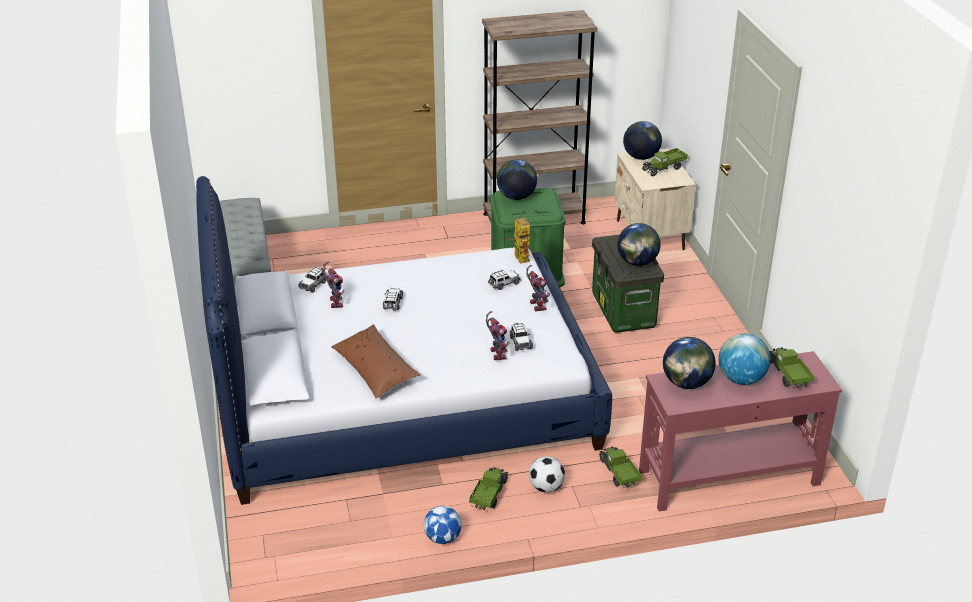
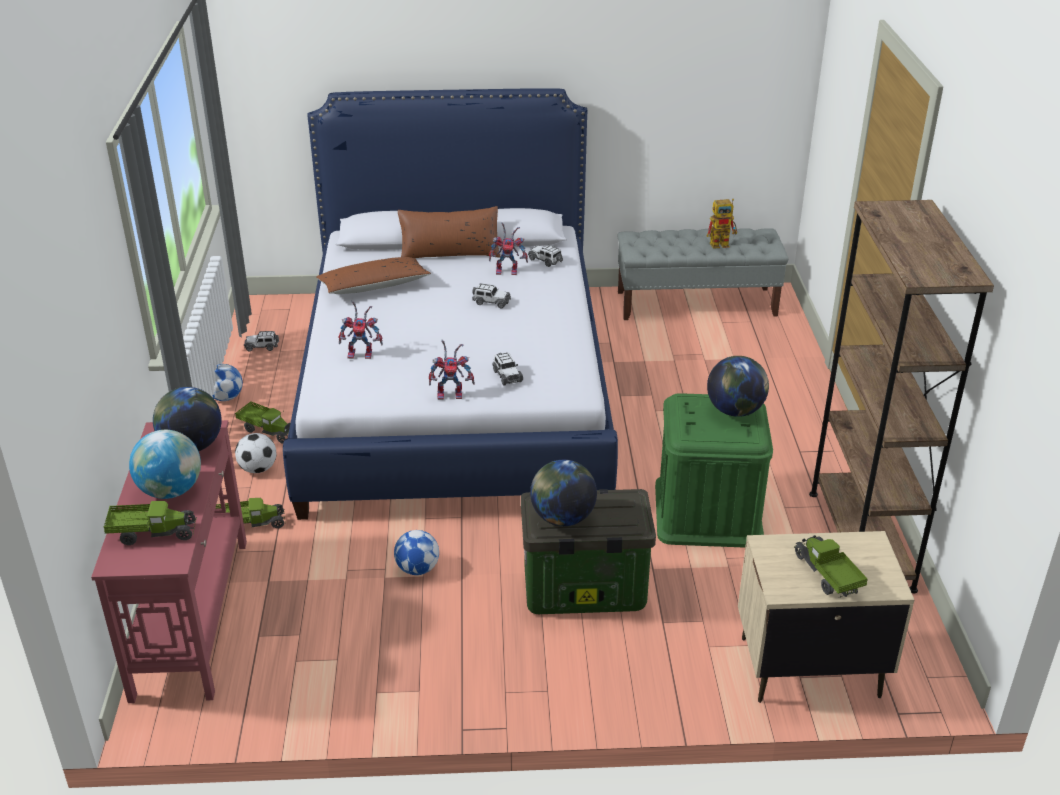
camera: 100 degrees right, 0 degrees up
toy robot [506,215,530,264] -> toy robot moved to [707,199,737,249]
toy car [510,323,533,351] -> toy car moved to [244,331,279,351]
globe [623,121,662,160] -> none
none -> football [394,530,439,575]
none -> brown pillow [398,206,500,258]

